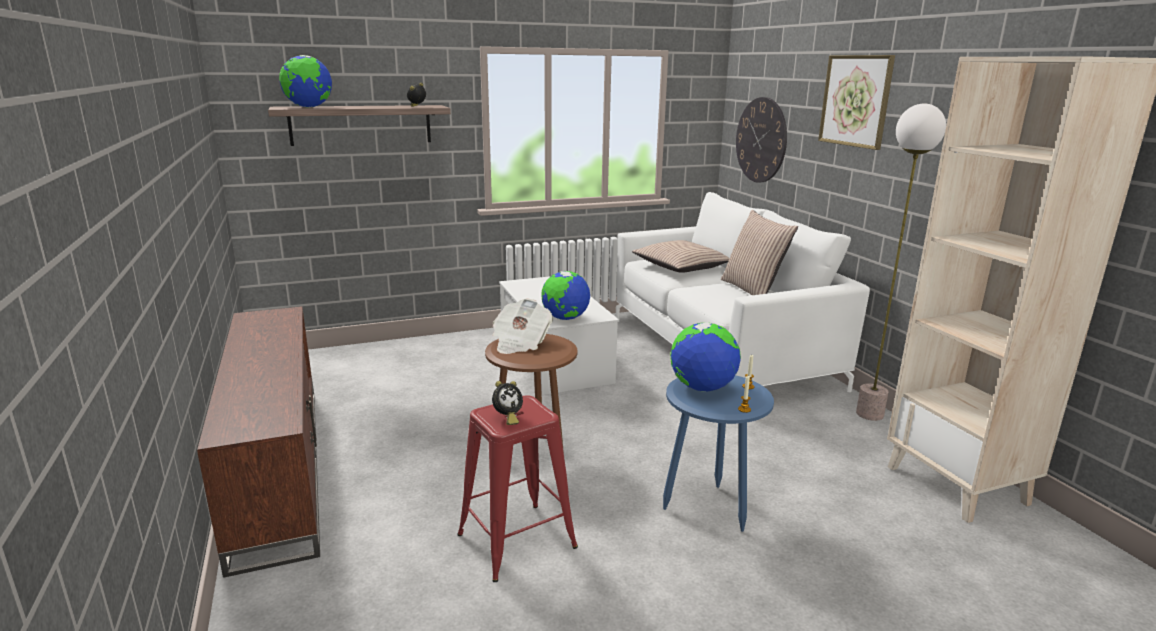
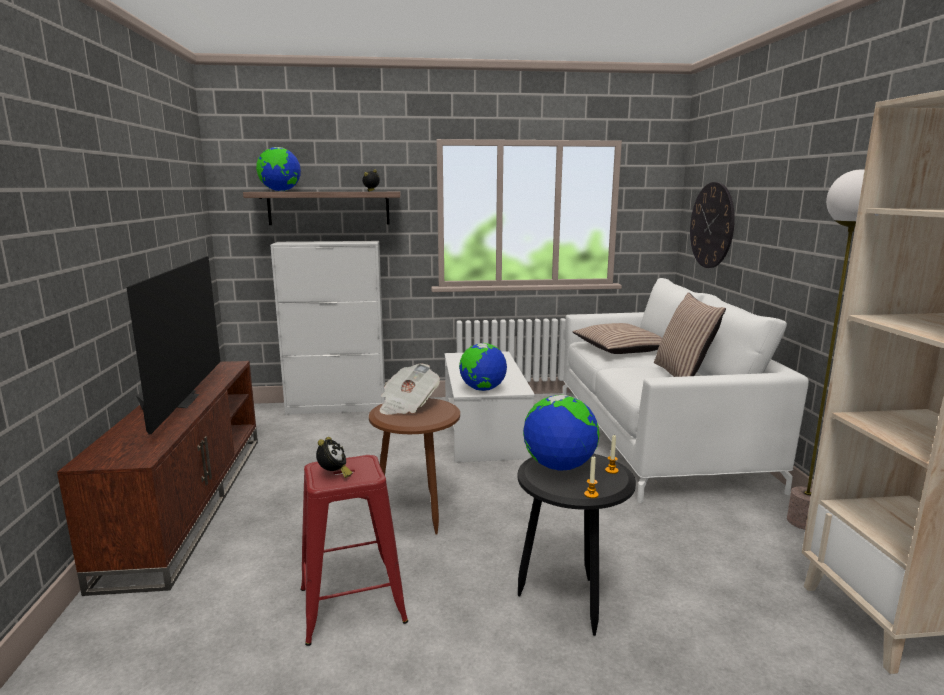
camera: 15 degrees right, 5 degrees down
alarm clock [492,381,523,425] -> alarm clock turned 60 degrees counterclockwise [316,437,352,478]
blue side table [663,375,774,532] -> black side table [518,454,636,636]
picture [818,55,895,150] -> none
none -> television [126,256,221,434]
none -> white cabinet [270,241,386,414]

